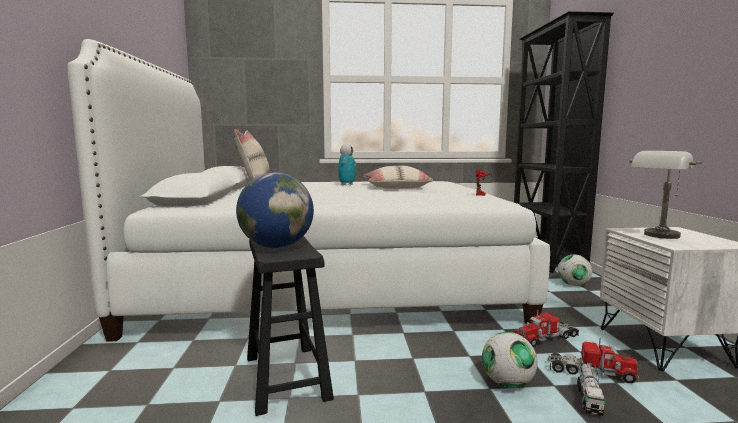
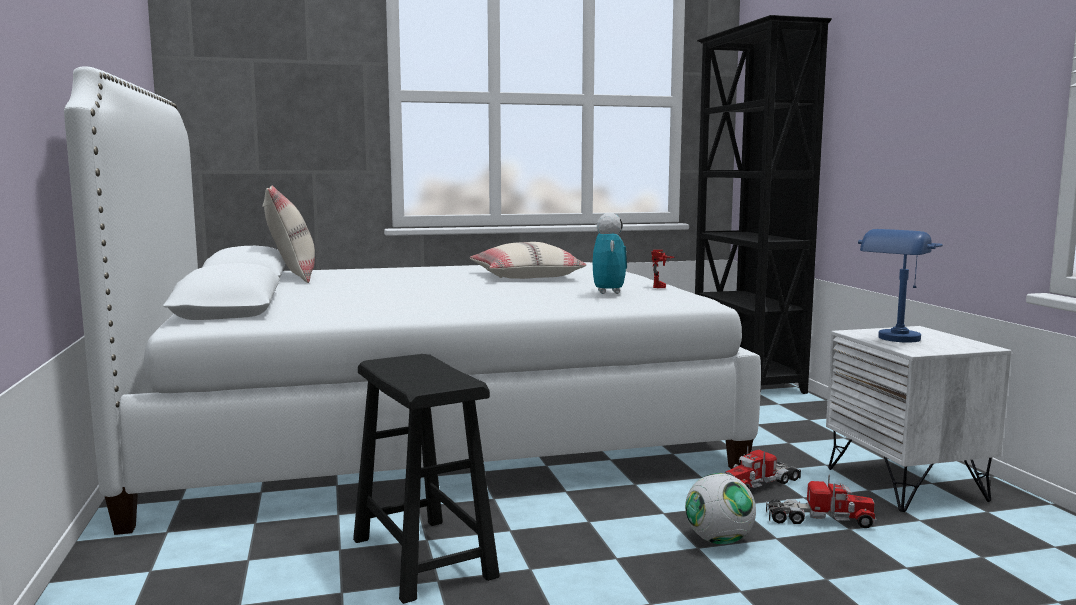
camera: 10 degrees left, 0 degrees up
globe [236,173,314,248] -> none
toy robot [338,144,356,186] -> toy robot moved to [592,213,627,294]
football [558,255,592,286] -> none
toy truck [577,362,606,416] -> none
grey table lamp [629,151,703,239] -> blue table lamp [858,229,943,343]

